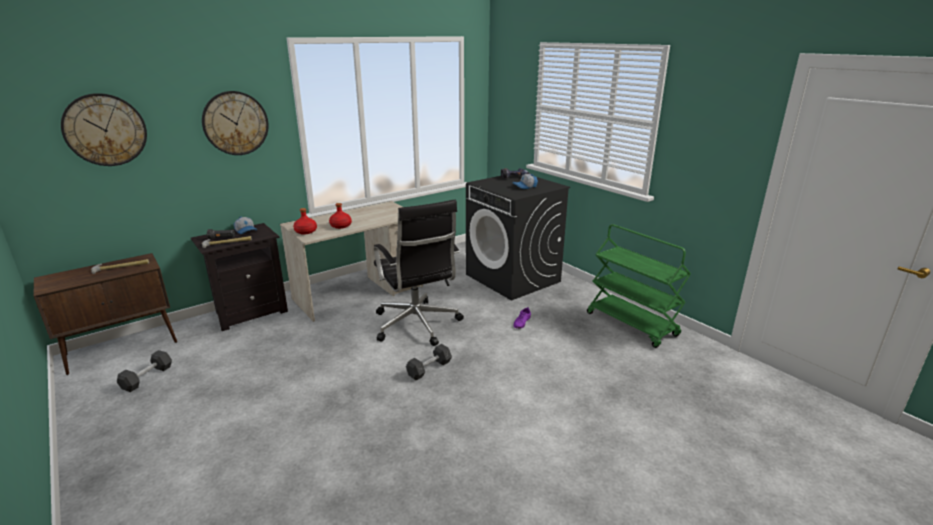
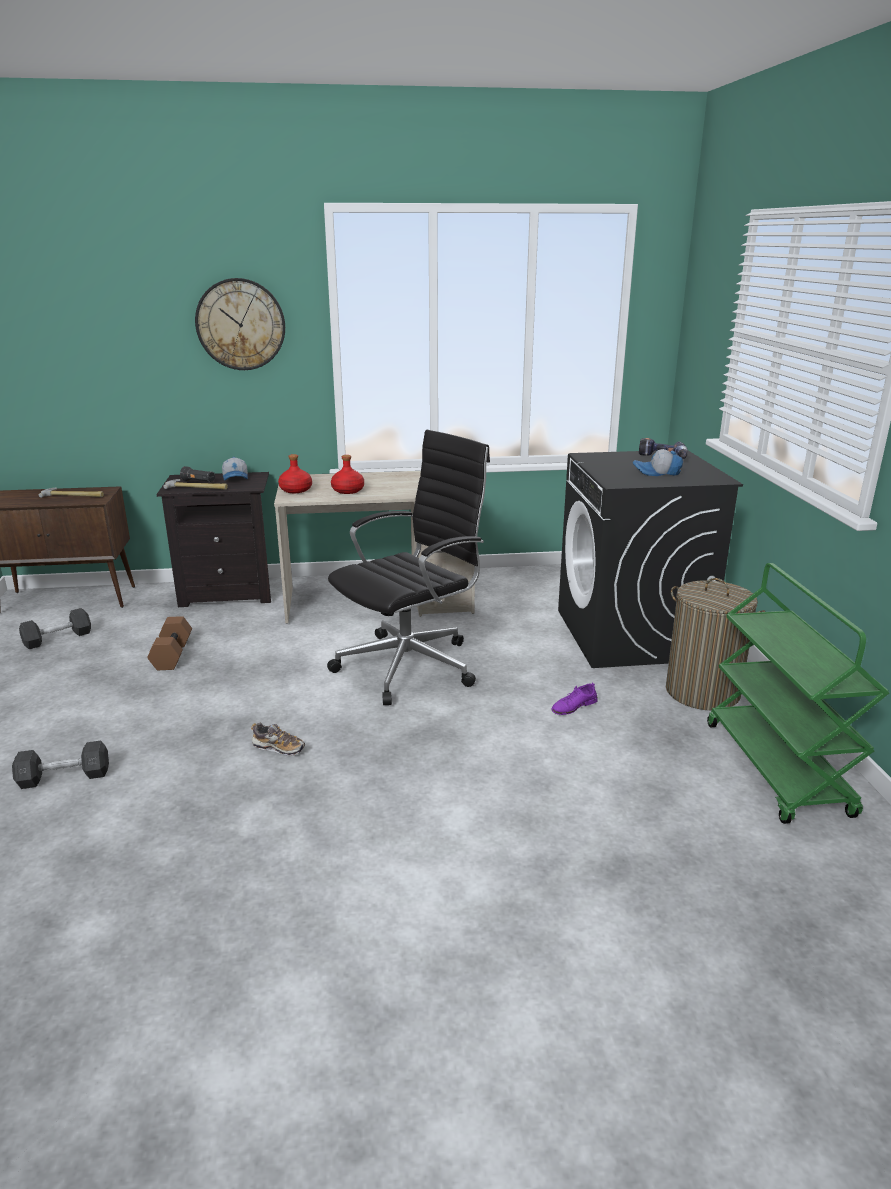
camera: 30 degrees right, 0 degrees up
wall clock [61,93,147,166] -> none
black office chair [374,200,464,346] -> black office chair turned 135 degrees counterclockwise [327,430,490,705]
grey dumbbell [406,344,452,381] -> grey dumbbell moved to [12,741,109,789]
none -> brown dumbbell [147,616,192,670]
none -> shoe [251,723,305,756]
none -> laundry basket [666,578,765,710]

